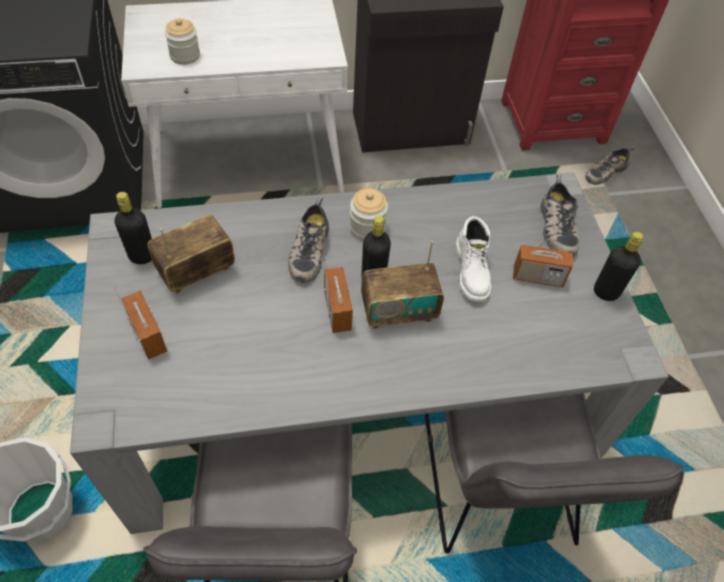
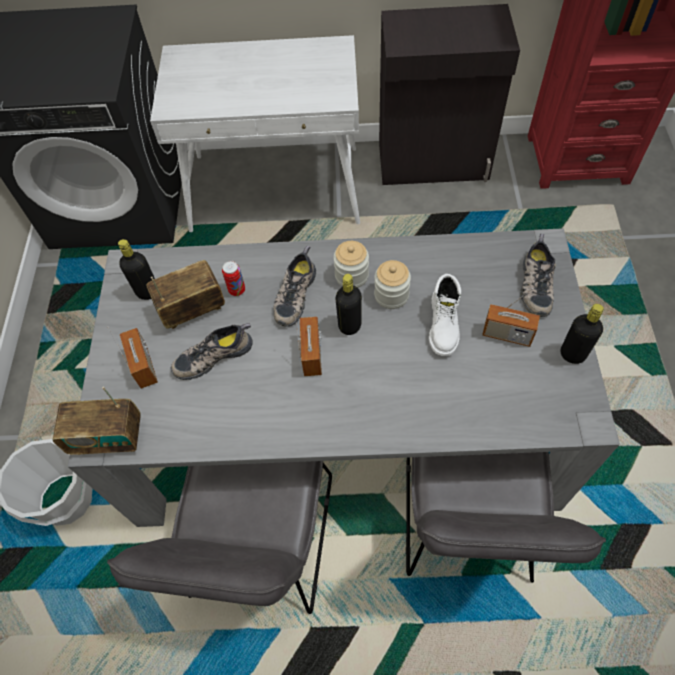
camera: 15 degrees right, 5 degrees up
jar [165,18,200,65] -> jar moved to [374,260,411,309]
radio [361,241,444,329] -> radio moved to [53,387,141,455]
shoe [585,147,634,185] -> shoe moved to [170,323,253,380]
none -> can [222,261,245,296]

